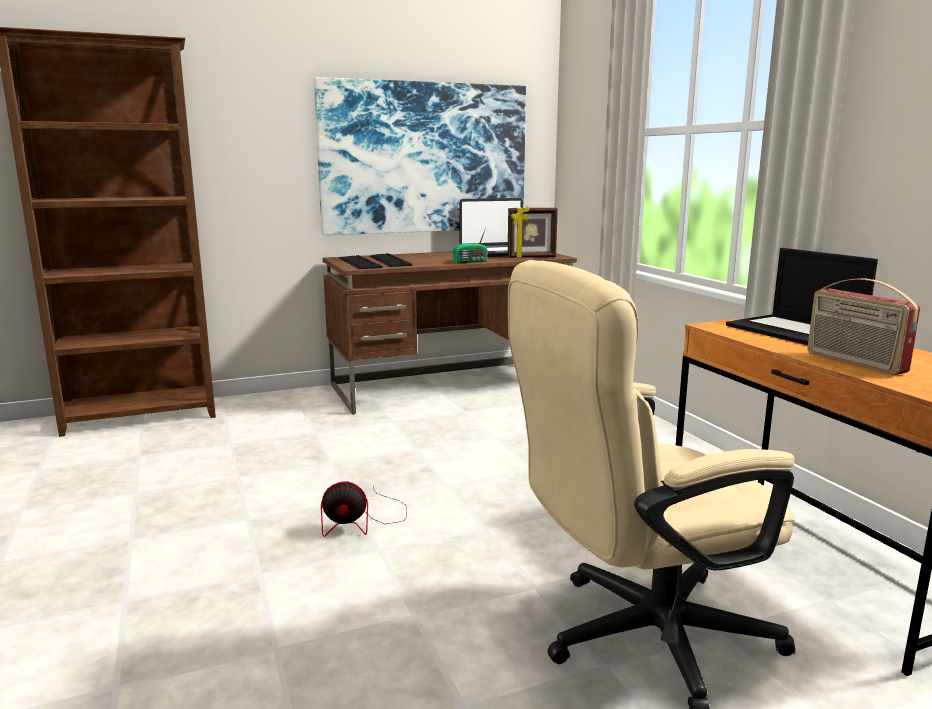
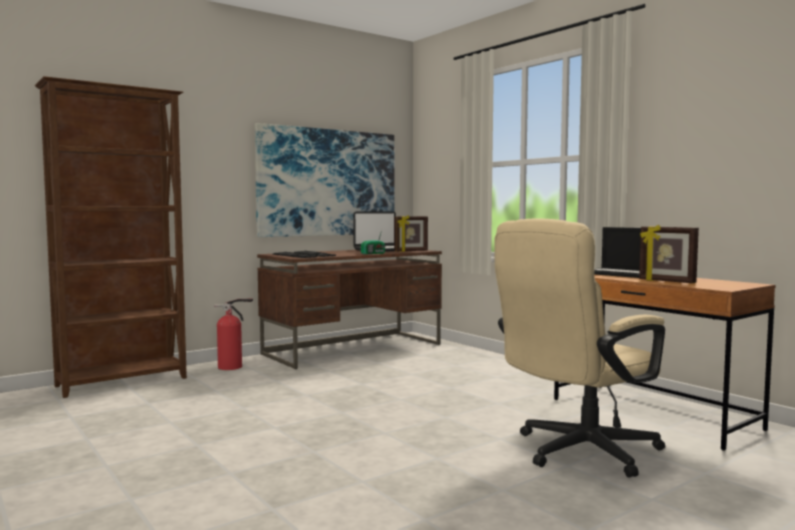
camera: 15 degrees left, 10 degrees down
fan [321,481,407,537] -> none
radio [807,278,920,375] -> picture frame [639,225,699,283]
none -> fire extinguisher [214,299,253,370]

